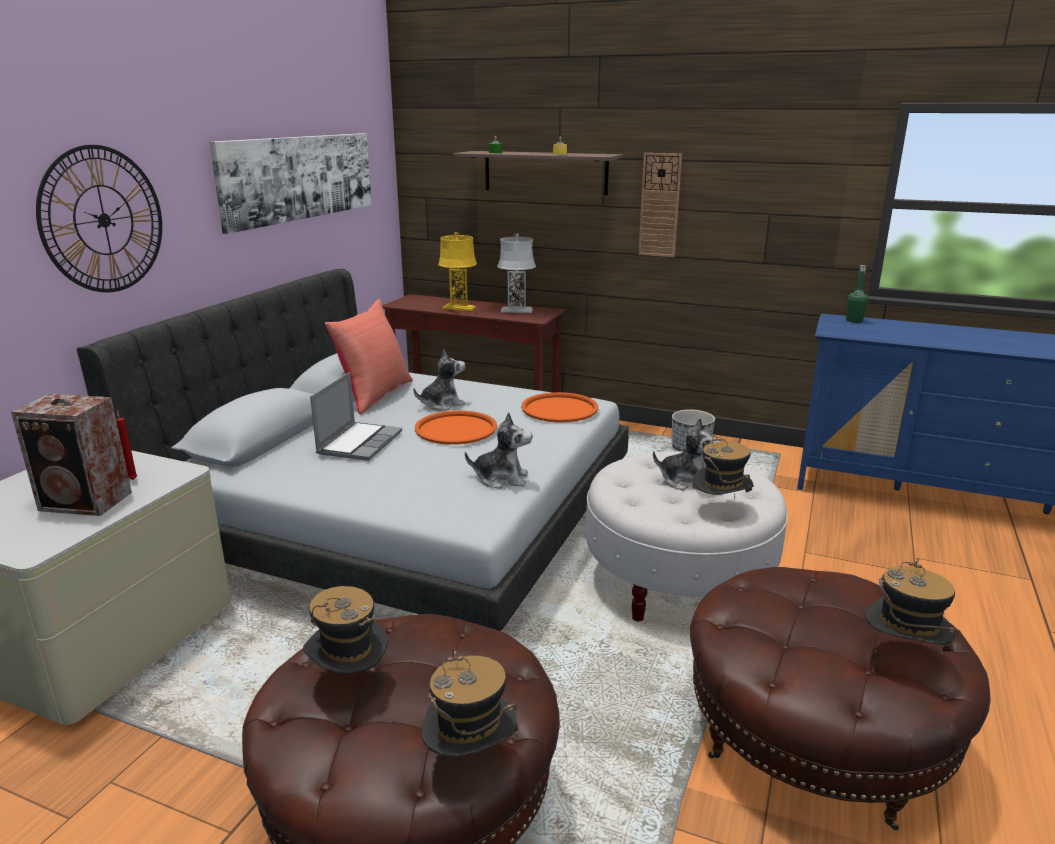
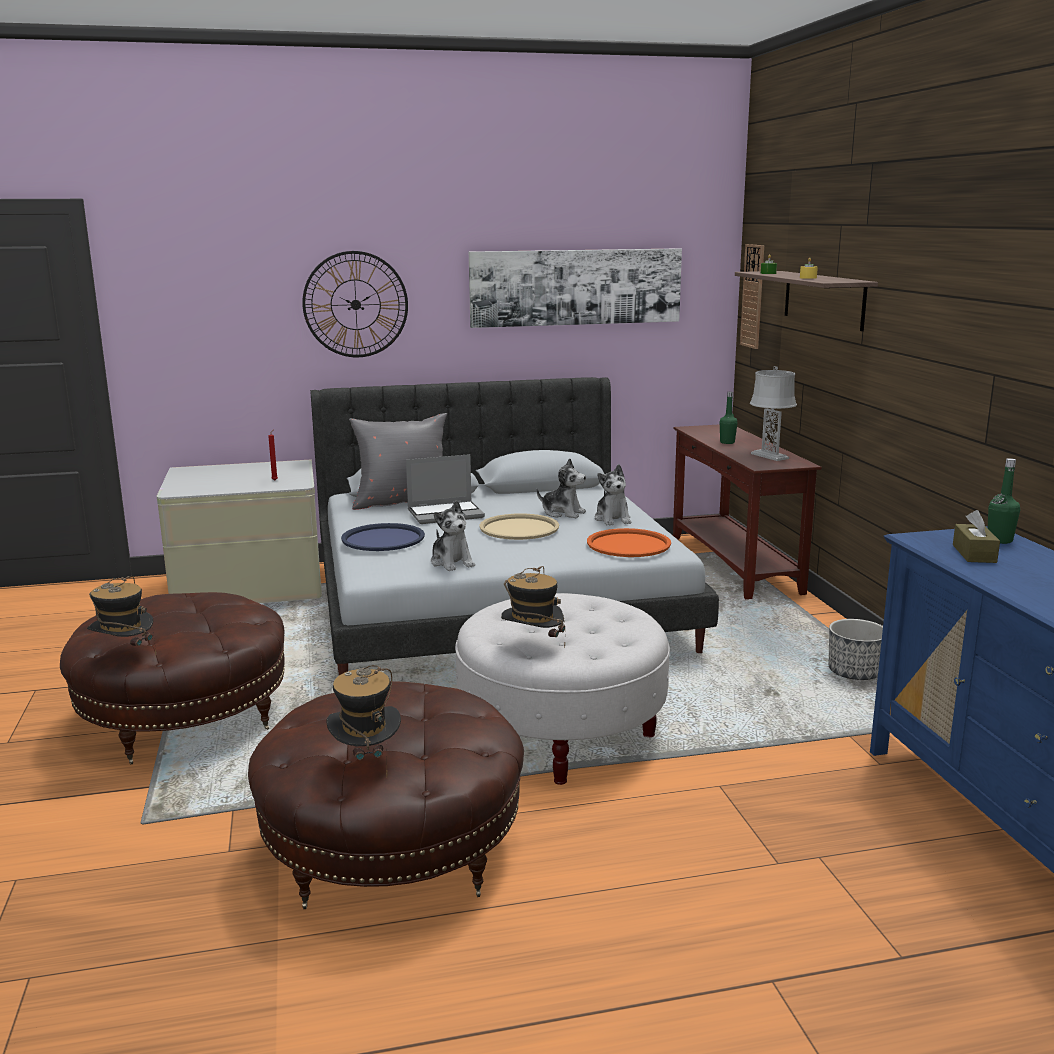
camera: 55 degrees right, 5 degrees down
speaker [11,394,132,516] -> none
hat [303,586,388,674] -> none
red pillow [325,299,413,414] -> none
orange tray [415,411,497,445] -> beige tray [479,513,559,540]
yellow table lamp [438,232,477,311] -> green bottle [720,392,738,444]
wall clock [638,153,682,257] -> wall clock moved to [740,244,764,349]
plush toy [653,418,721,491] -> plush toy moved to [595,464,631,526]
none -> blue tray [341,523,425,551]
none -> grey pillow [349,413,447,510]
none -> brown tissue box [953,510,1000,563]

